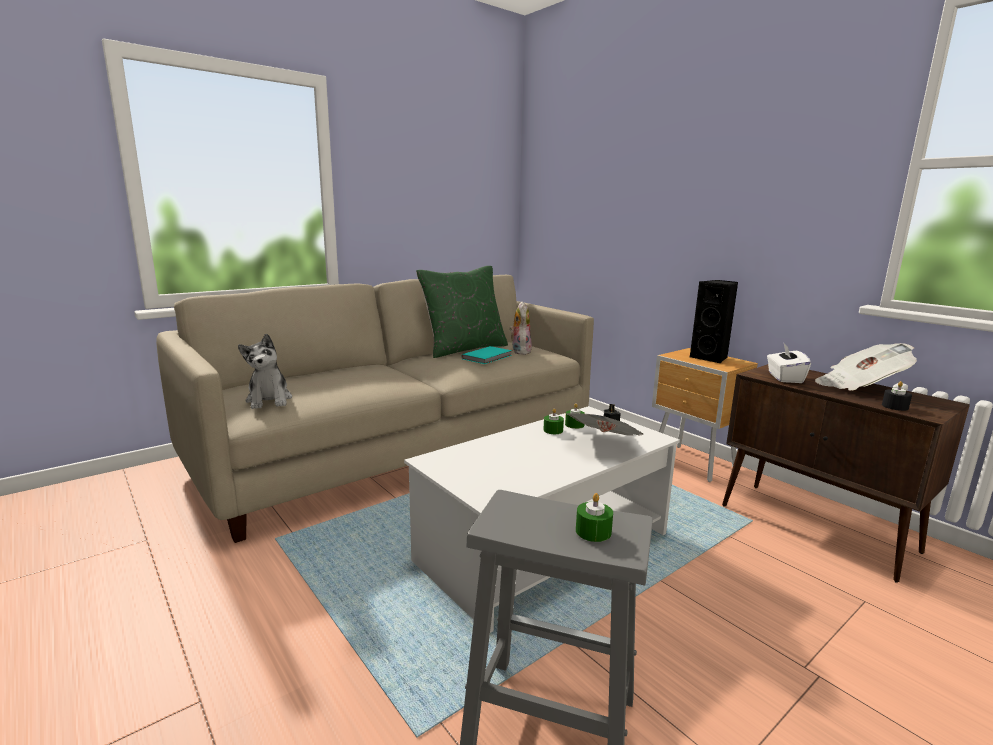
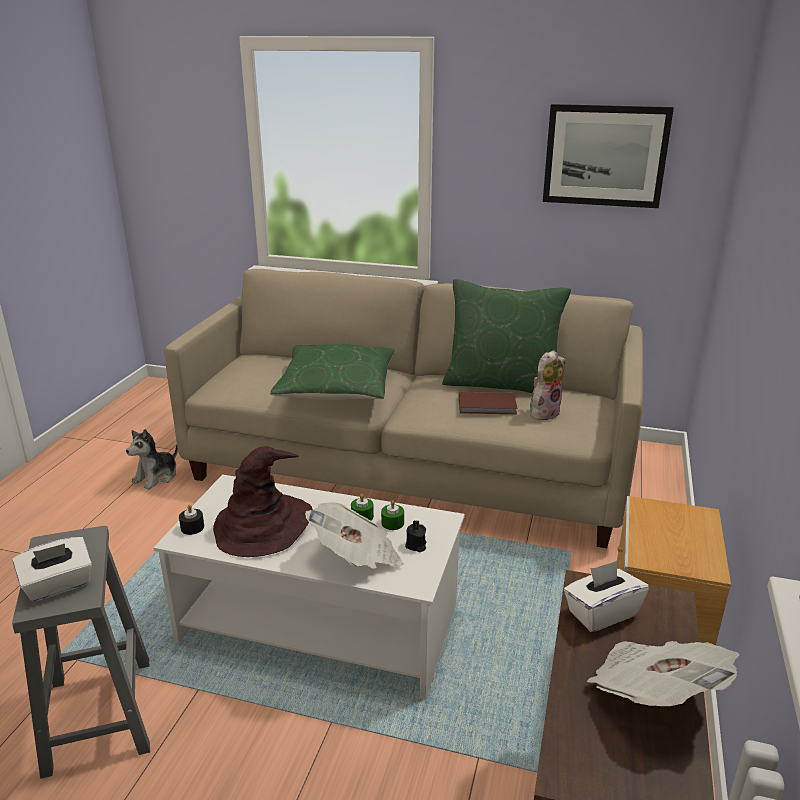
camera: 55 degrees right, 10 degrees up
plush toy [238,334,292,409] -> plush toy moved to [126,429,178,490]
turquoise book [461,346,512,364] -> brown book [459,392,518,414]
green candle [576,493,613,542] -> white tissue box [13,537,92,602]
black speaker [690,280,738,364] -> none
black candle [882,381,912,411] -> black candle moved to [179,505,204,535]
none -> brown hat [213,446,313,557]
none -> green pillow [270,344,394,400]
none -> picture [543,104,674,208]

